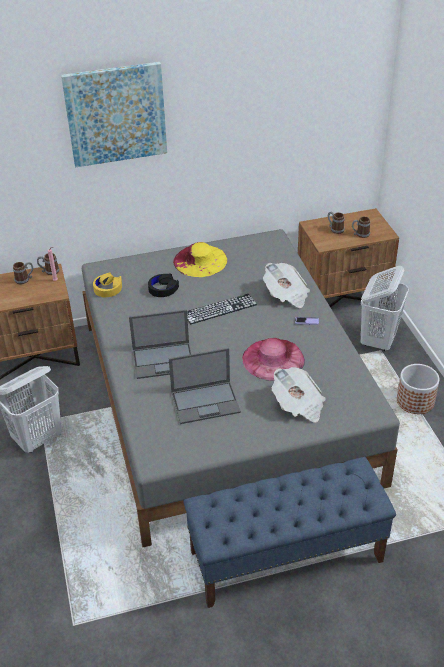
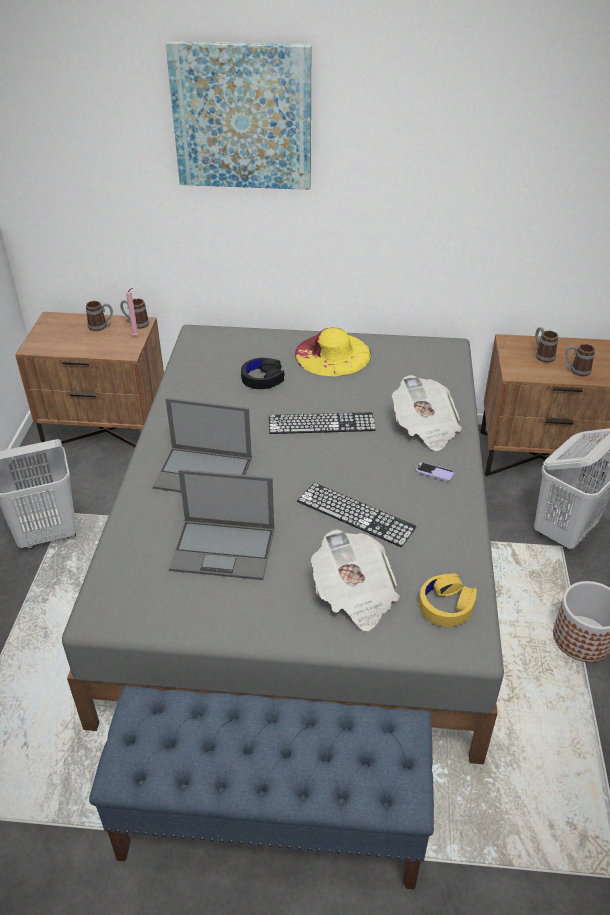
camera: 20 degrees right, 0 degrees up
yellow headphones [93,273,122,297] -> yellow headphones moved to [419,573,477,627]
pink hat [242,338,305,381] -> keyboard [297,483,417,547]

